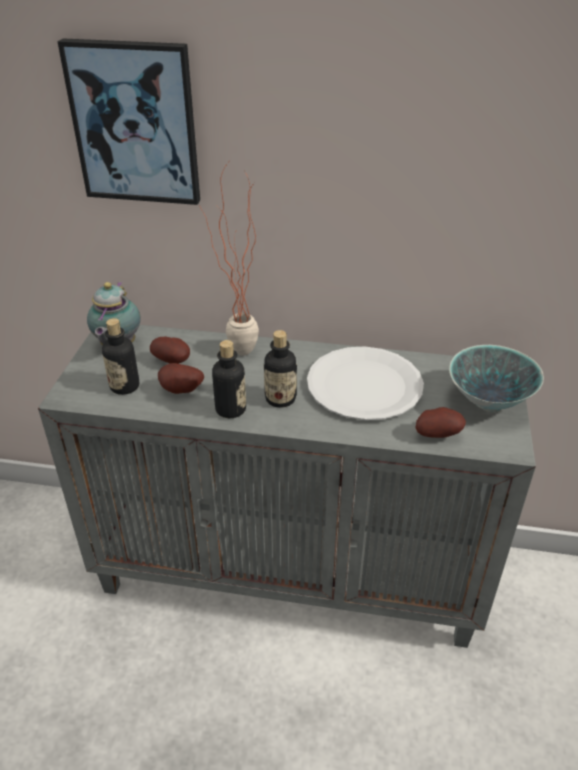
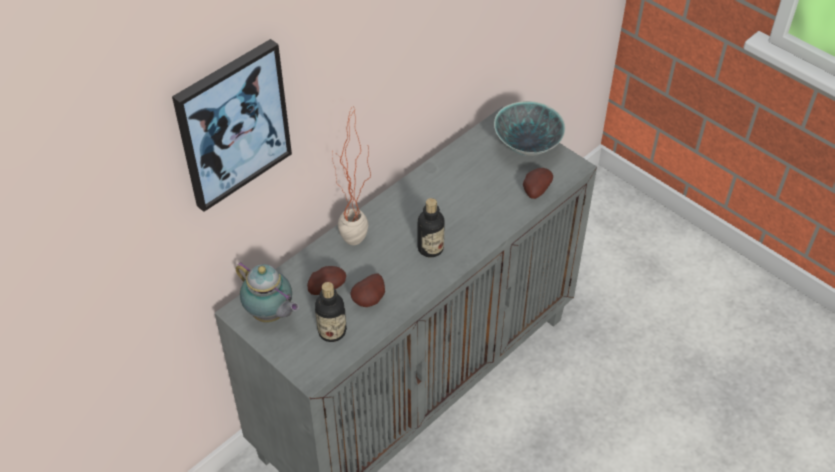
camera: 55 degrees left, 10 degrees up
bottle [212,340,246,418] -> none
white plate [307,347,424,420] -> none

